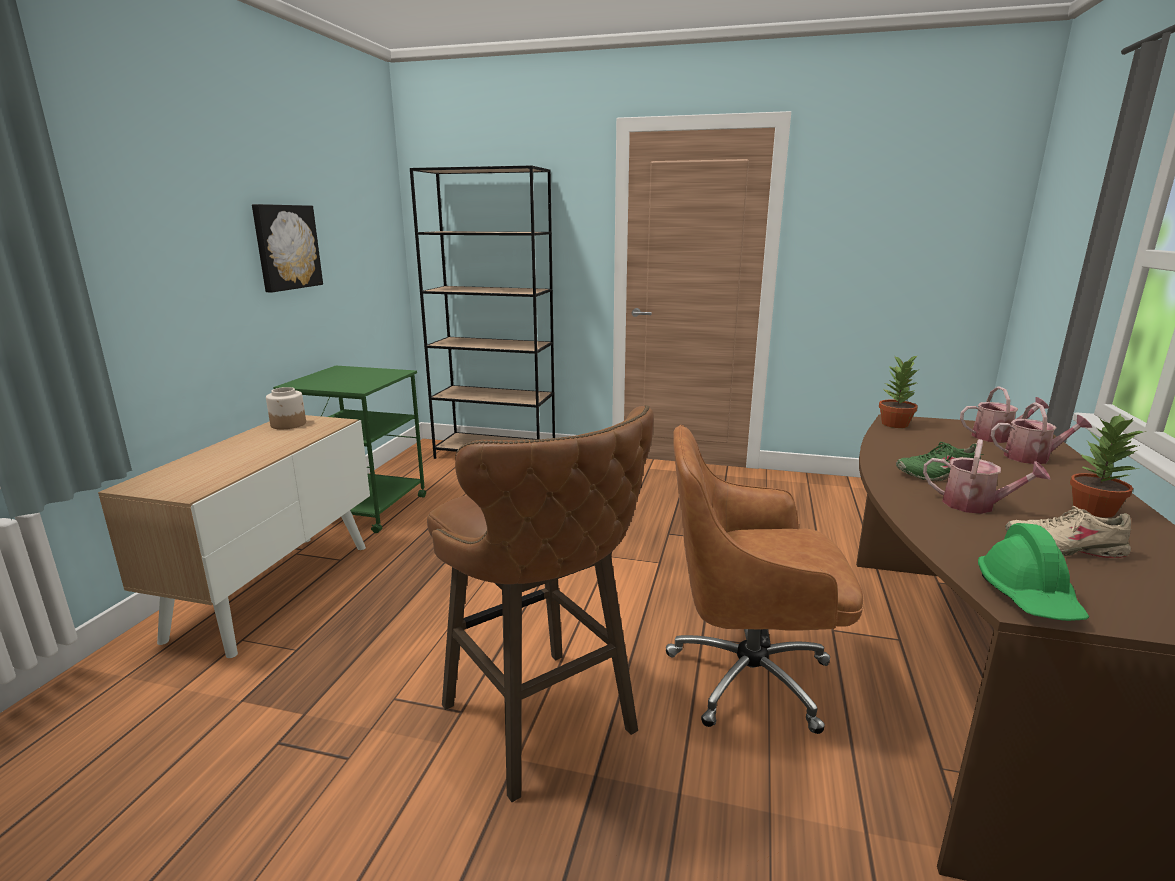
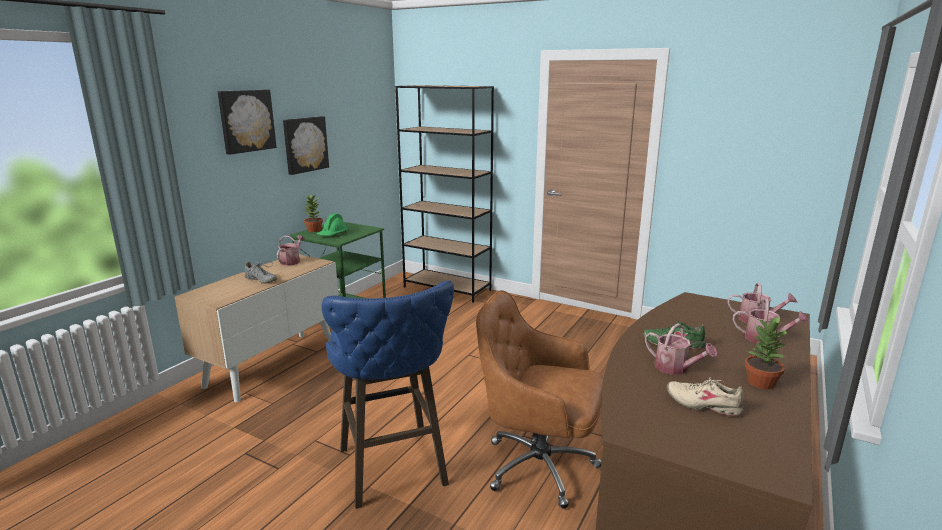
camera: 15 degrees right, 0 degrees up
jar [266,387,306,429] -> watering can [277,235,305,266]
brown stool [427,405,654,802] -> blue stool [321,280,454,509]
potted plant [879,354,919,428] -> potted plant moved to [304,194,323,232]
green hard hat [978,523,1089,621] -> green hard hat moved to [317,214,348,236]
none -> picture [217,90,277,155]
none -> grey shoe [243,261,277,284]

